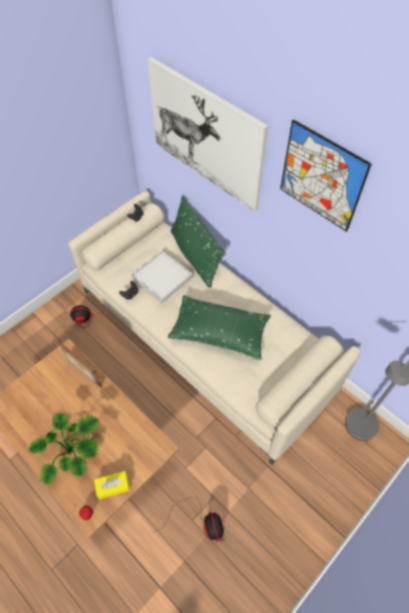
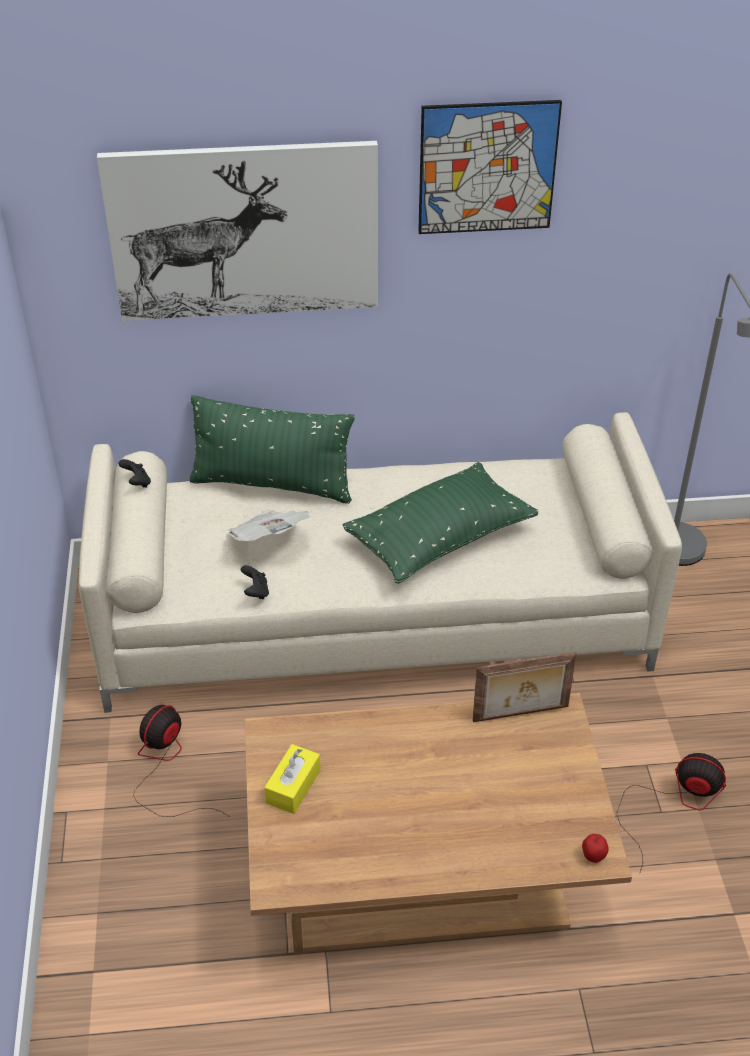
camera: 50 degrees left, 15 degrees down
potted plant [29,412,100,485] -> none
picture frame [59,341,102,387] -> picture frame moved to [472,652,576,722]
yellow tissue box [94,471,130,499] -> yellow tissue box moved to [264,744,321,814]
white tray [131,251,193,303] -> newspaper [228,510,310,541]

